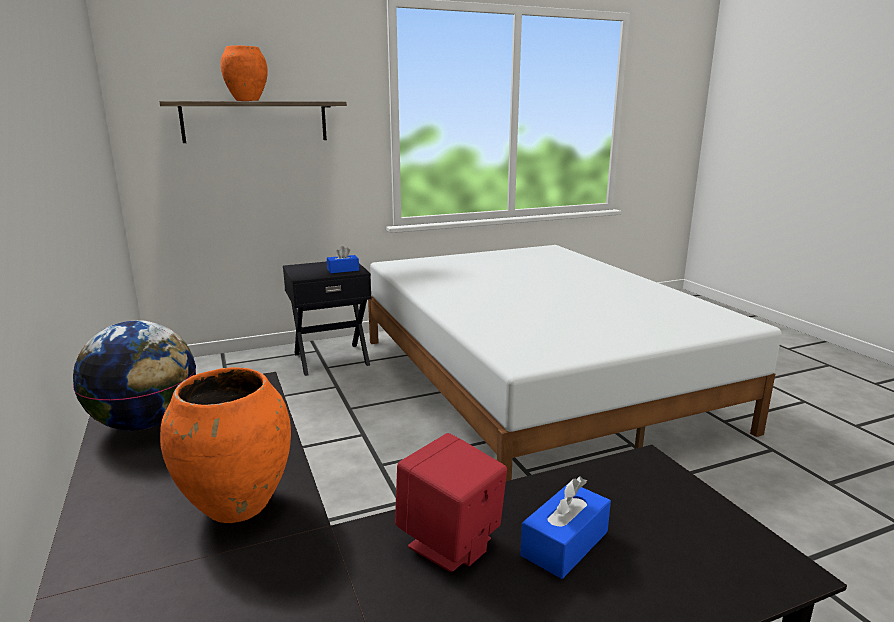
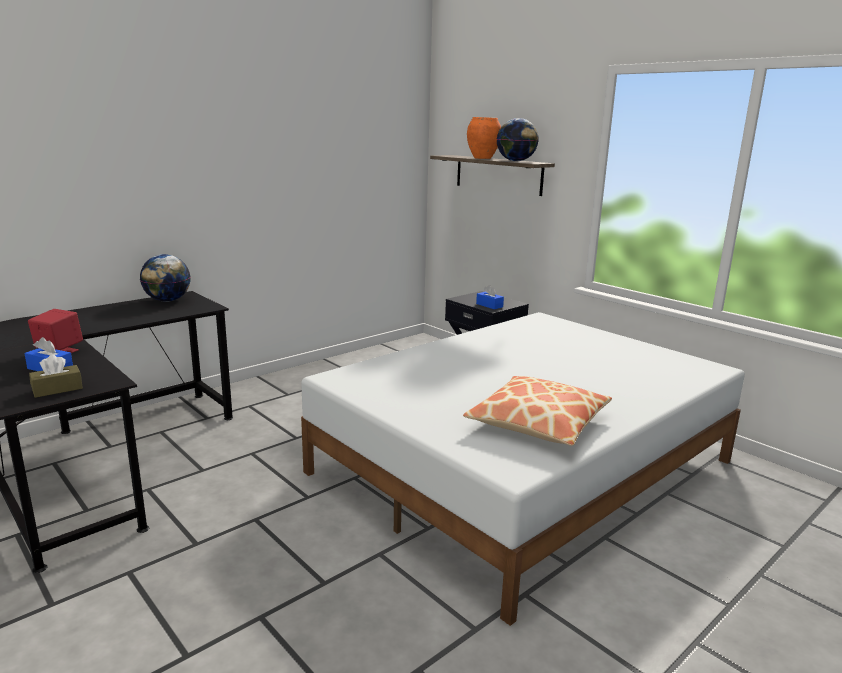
camera: 70 degrees right, 0 degrees up
orange vase [160,367,291,523] -> none
none -> brown tissue box [29,355,83,398]
none -> pillow [463,376,612,446]
none -> globe [497,118,539,161]

